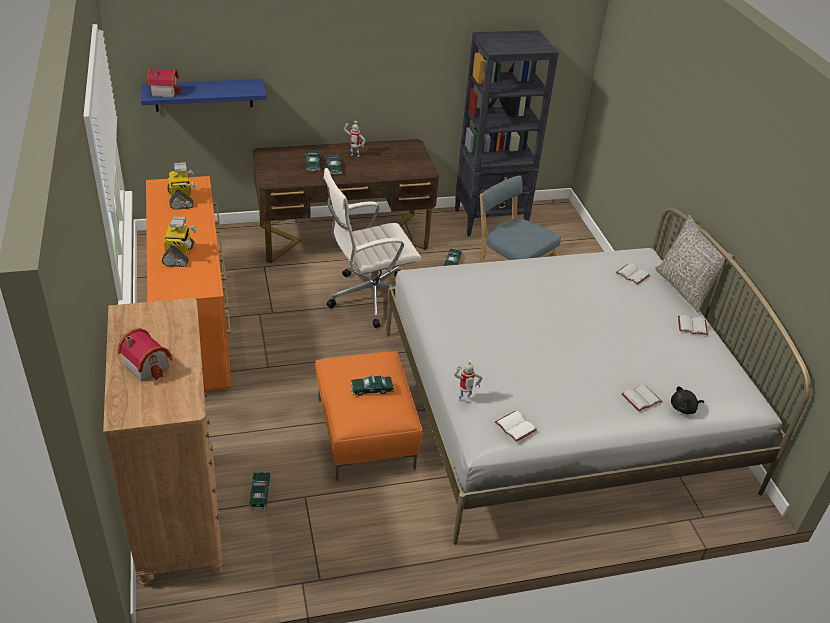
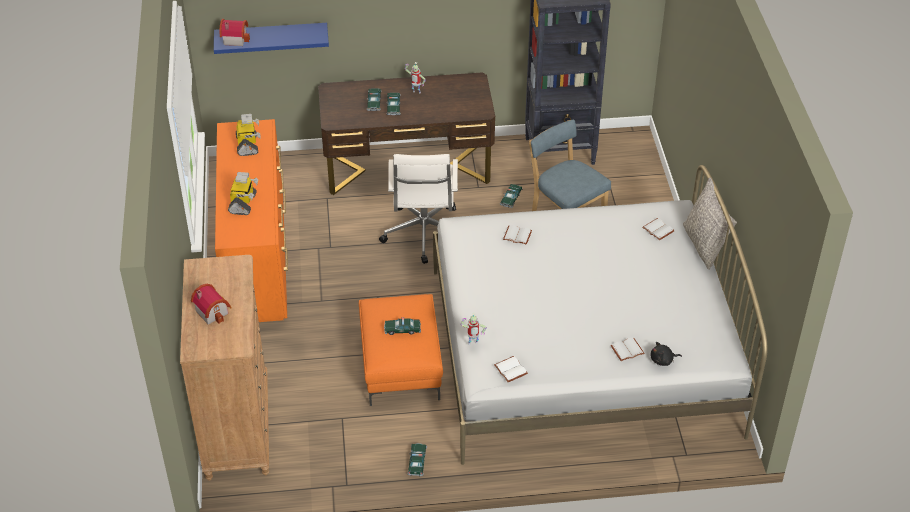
camera: 10 degrees right, 5 degrees up
toy car [249,472,271,510] -> toy car moved to [407,443,427,477]
white office chair [324,168,421,328] -> white office chair turned 75 degrees counterclockwise [379,154,458,264]
white book [678,315,708,335] -> white book moved to [503,225,532,245]

